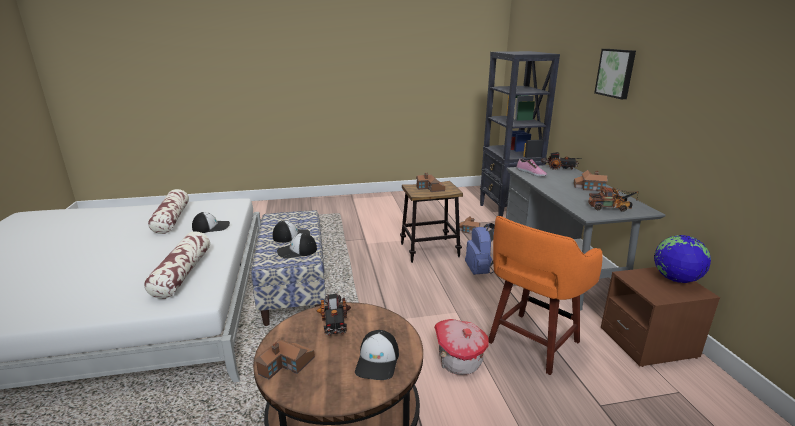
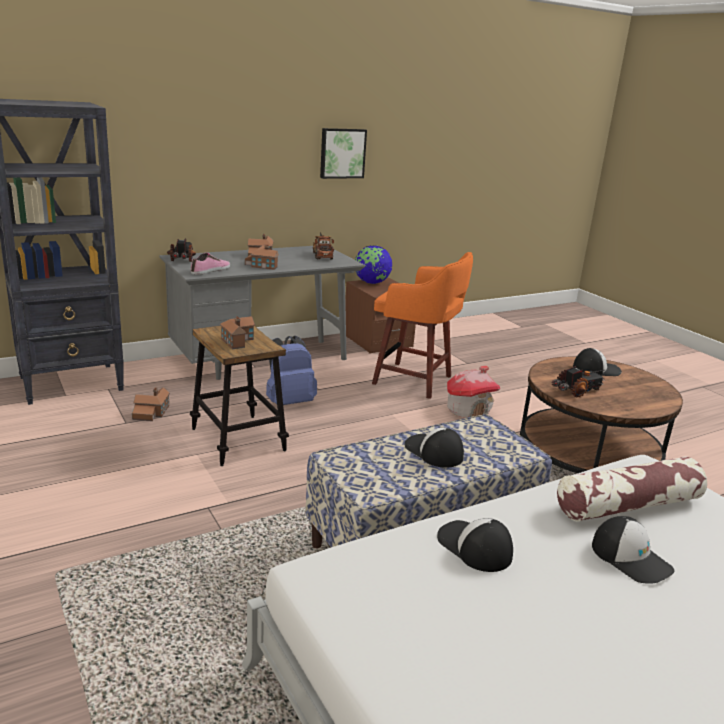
camera: 110 degrees left, 0 degrees up
pillow [148,189,189,234] -> none
toy house [254,339,315,380] -> toy house moved to [245,244,279,270]
cap [277,232,317,259] -> cap moved to [592,516,674,584]
picture [594,49,636,99] -> picture moved to [320,128,367,179]

